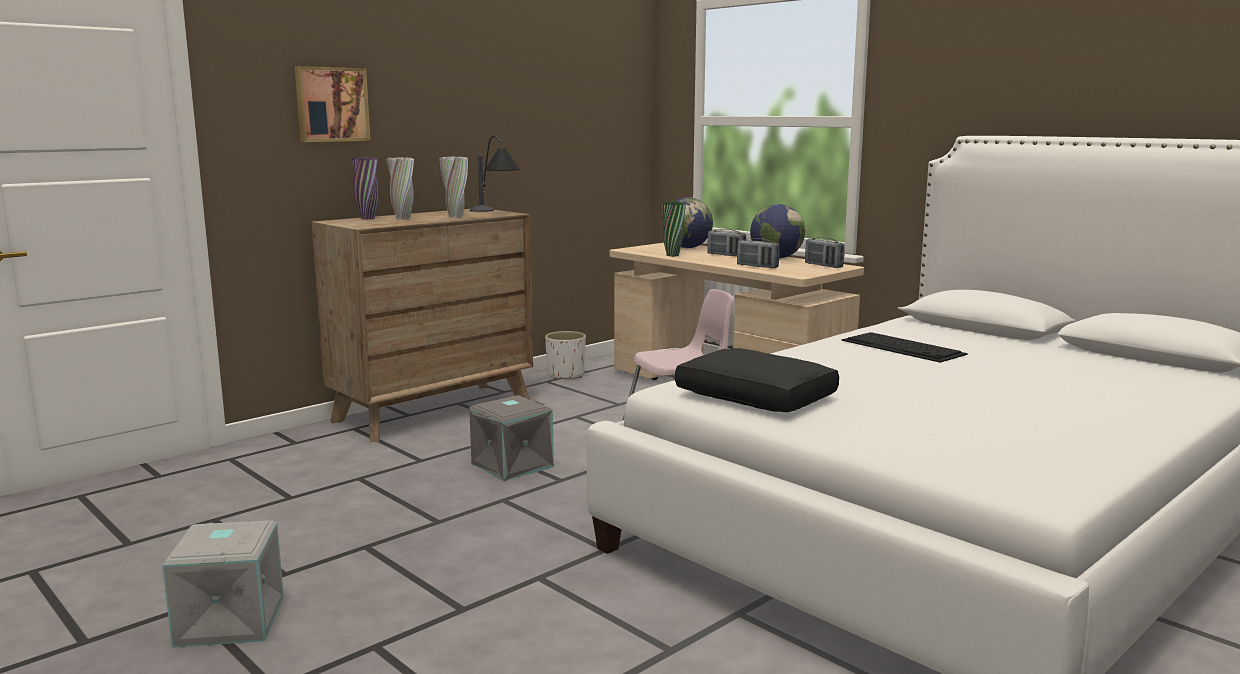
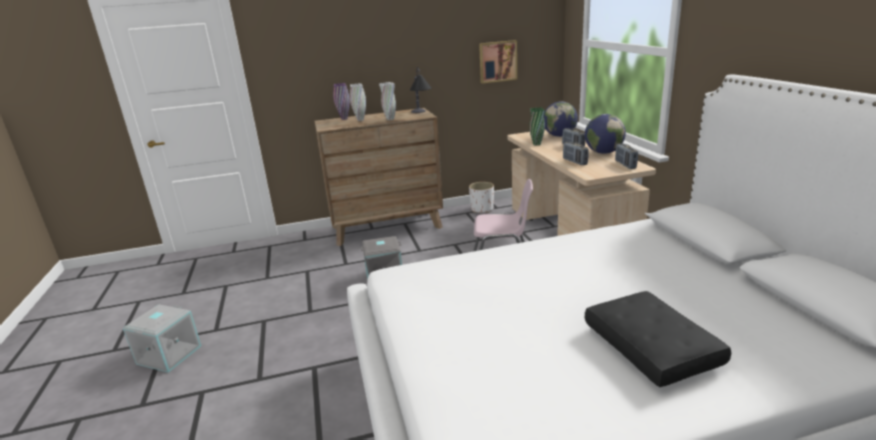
camera: 30 degrees right, 10 degrees up
picture [295,66,371,142] -> picture moved to [479,40,517,83]
black pillow [675,348,839,412] -> black pillow moved to [585,291,731,387]
keyboard [842,332,968,363] -> none

